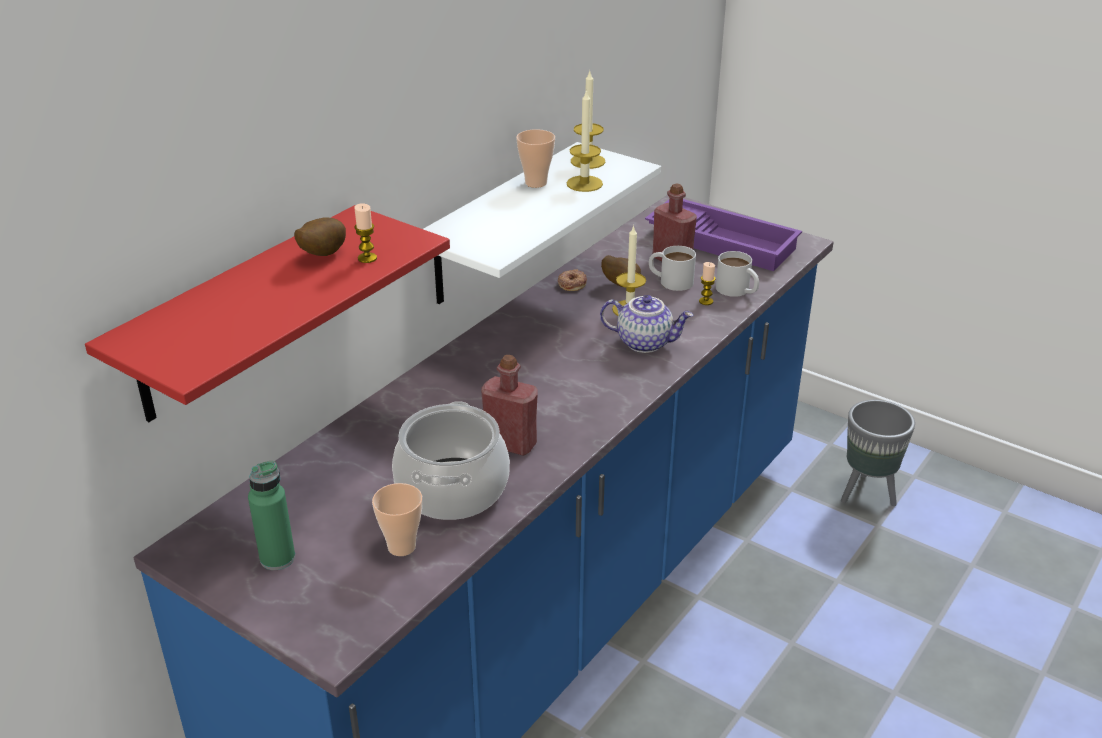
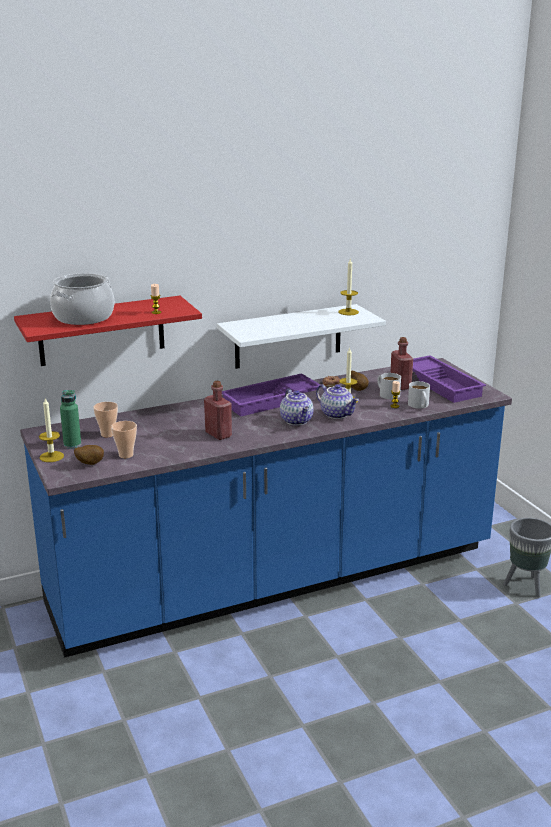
camera: 30 degrees right, 10 degrees down
potato [294,217,346,256] -> potato moved to [74,445,104,465]
cooking pot [392,401,510,520] -> cooking pot moved to [50,273,114,325]
cup [516,129,555,188] -> cup moved to [93,402,118,437]
candle [567,89,603,192] -> candle moved to [39,398,64,462]
none -> purple tray [222,373,320,417]
none -> teapot [280,389,314,426]

